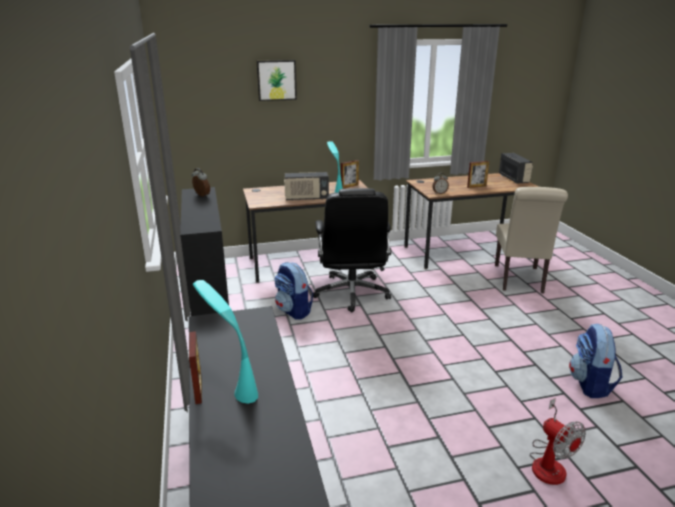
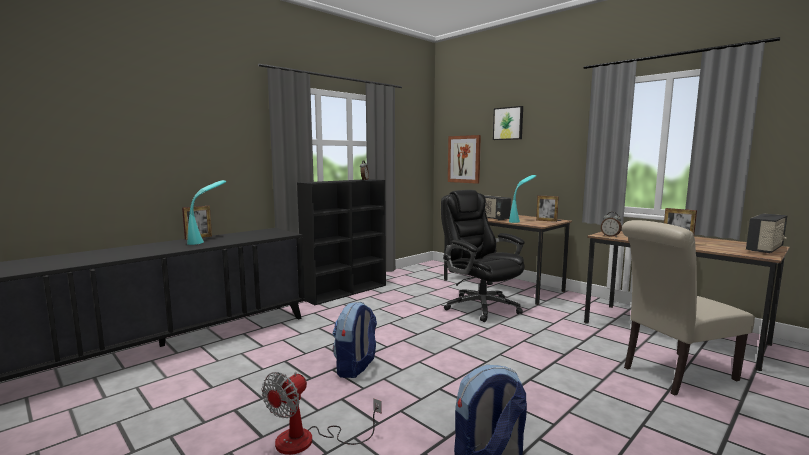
camera: 60 degrees right, 15 degrees down
backpack [274,262,313,319] -> backpack moved to [333,301,377,378]
black office chair [313,188,391,312] -> black office chair turned 90 degrees clockwise [441,190,525,322]
none -> picture [448,135,481,184]

